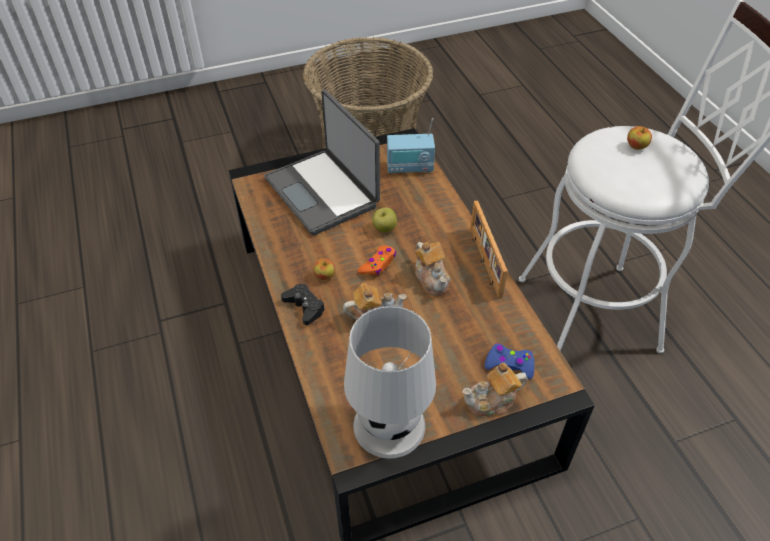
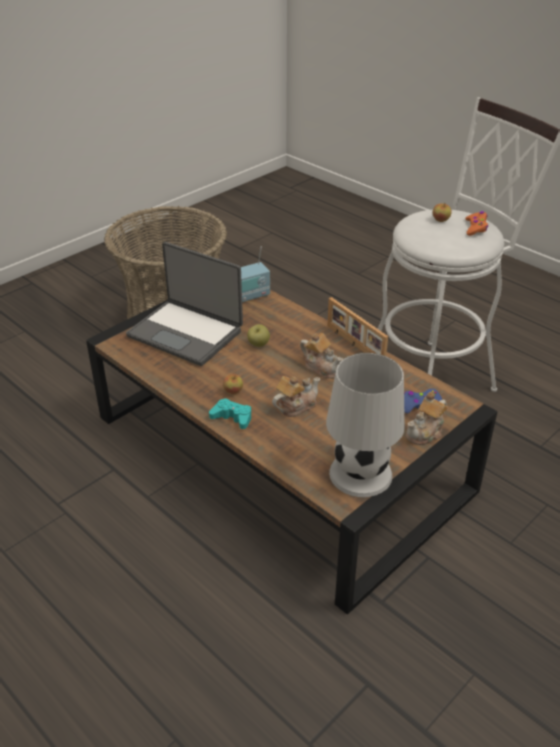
camera: 25 degrees left, 10 degrees down
black game controller [281,284,325,325] -> turquoise game controller [209,398,251,429]
orange game controller [357,246,396,275] -> orange game controller moved to [465,211,488,236]

